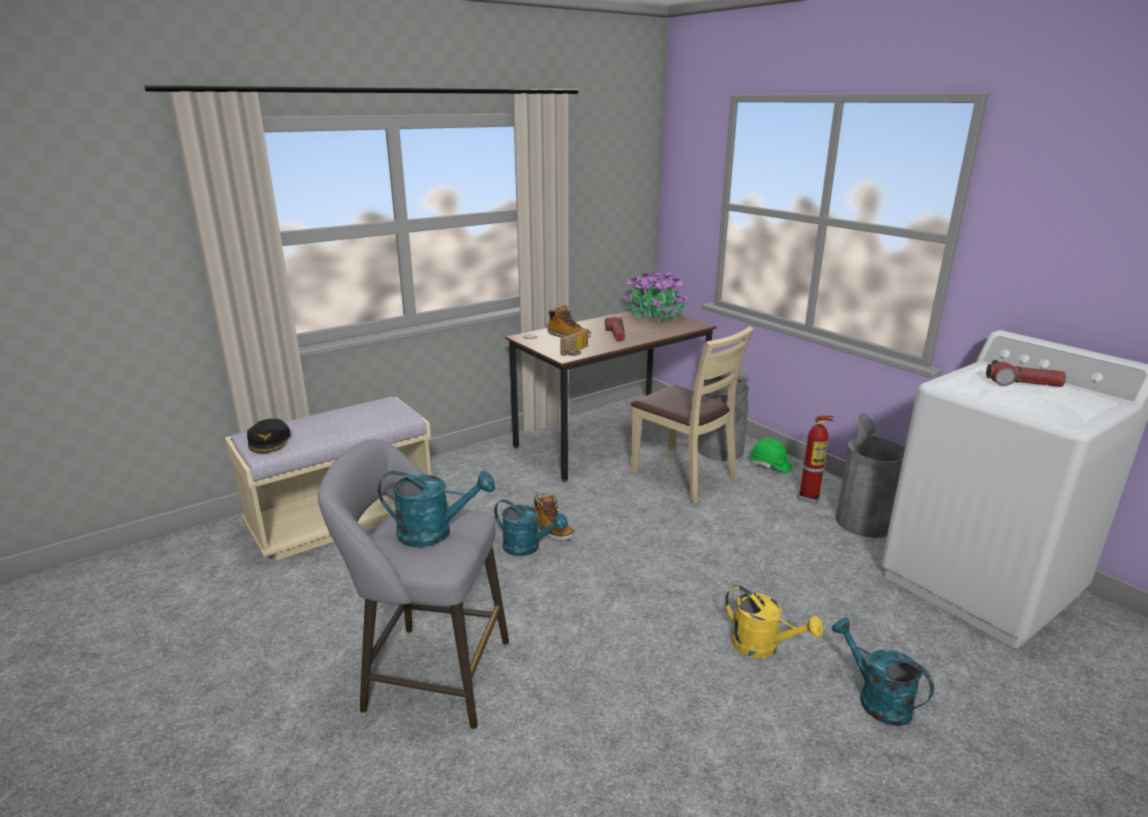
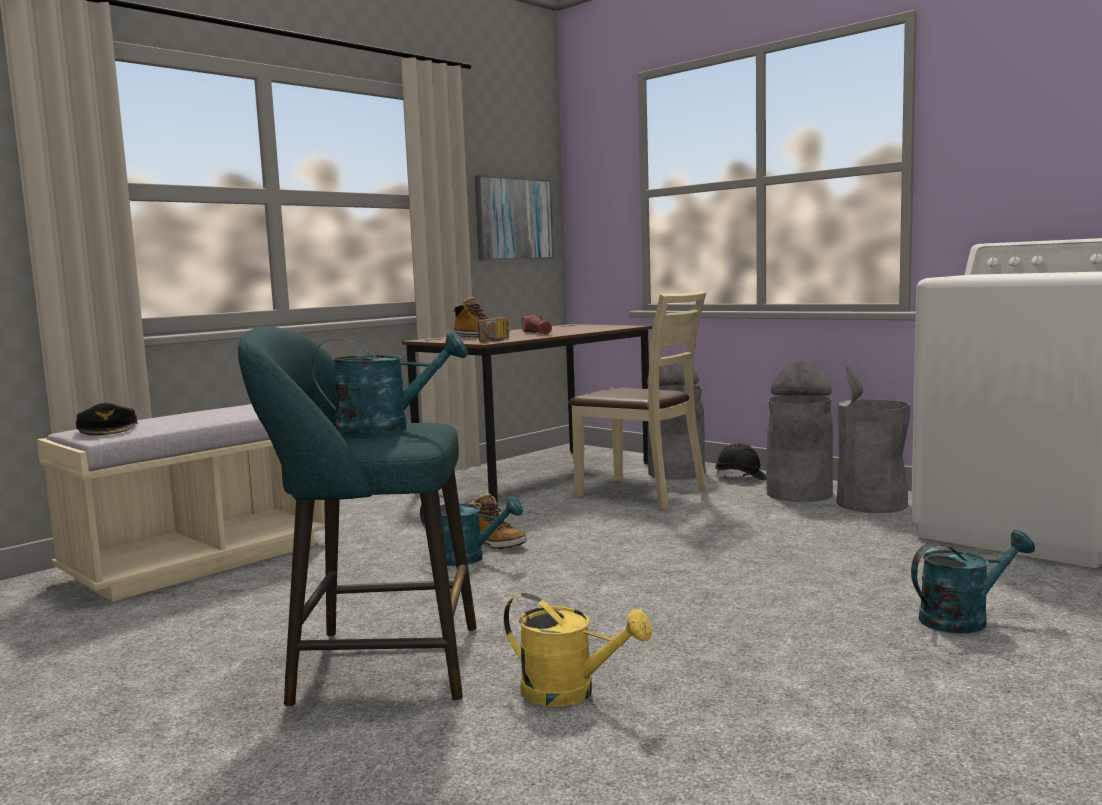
camera: 10 degrees left, 15 degrees down
grey stool [318,439,509,730] -> turquoise stool [238,326,477,707]
potted plant [623,267,689,323] -> none
yellow watering can [725,585,823,658] -> yellow watering can moved to [503,593,652,707]
green hard hat [749,438,792,473] -> black hard hat [715,443,766,481]
fire extinguisher [797,416,834,504] -> grey trash can [766,361,833,502]
turquoise watering can [831,618,934,726] -> turquoise watering can turned 120 degrees clockwise [911,530,1035,633]
flashlight [986,360,1066,387] -> none
none -> picture [475,175,554,261]

